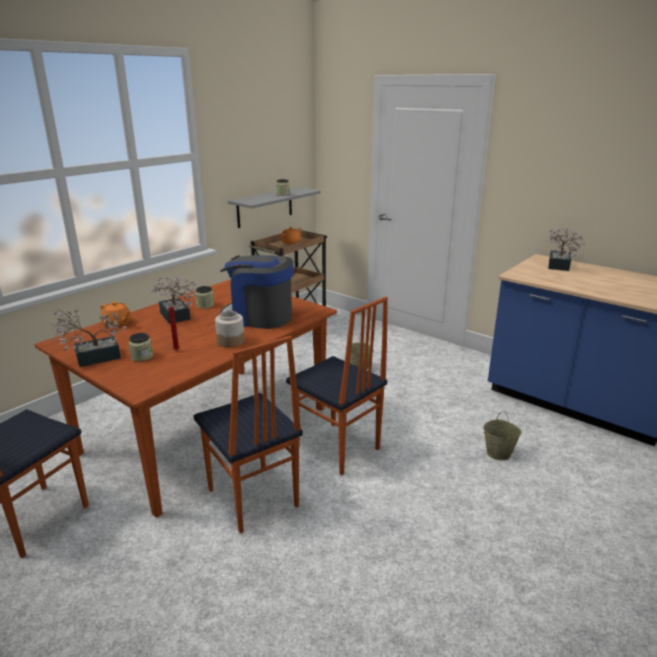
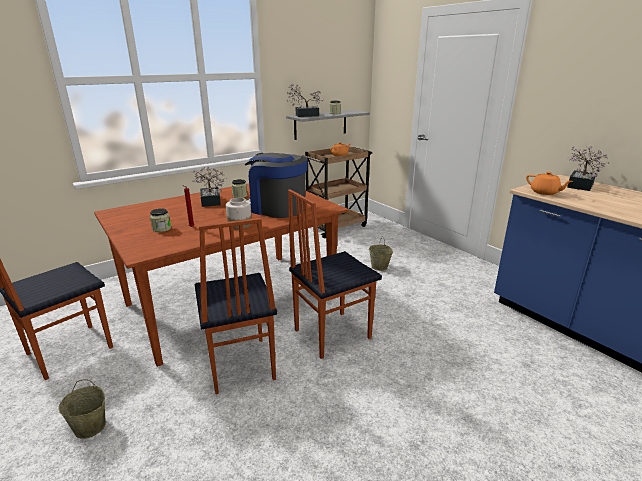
camera: 15 degrees right, 0 degrees up
potted plant [51,308,127,367] -> potted plant moved to [286,84,324,117]
orange teapot [101,301,131,327] -> orange teapot moved to [526,172,573,195]
chair [286,297,388,475] -> chair turned 90 degrees clockwise [288,189,382,359]
beige bucket [483,411,522,460] -> beige bucket moved to [58,379,106,439]

